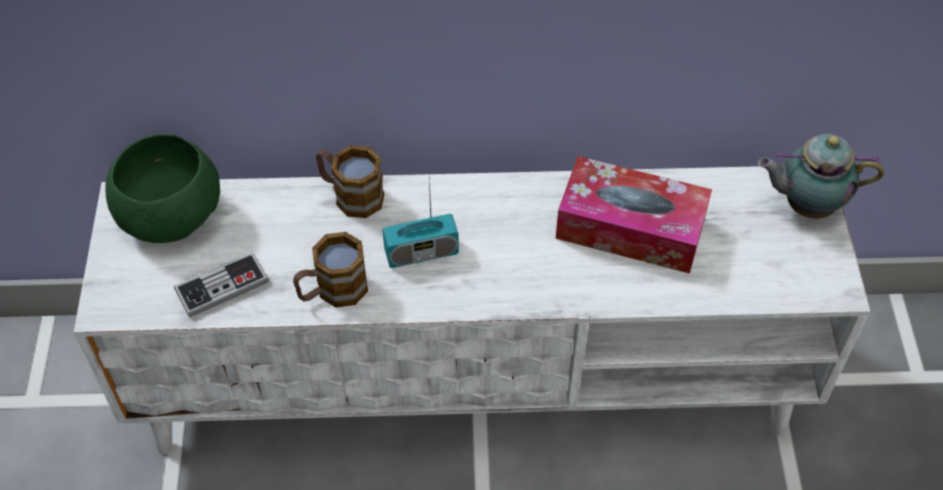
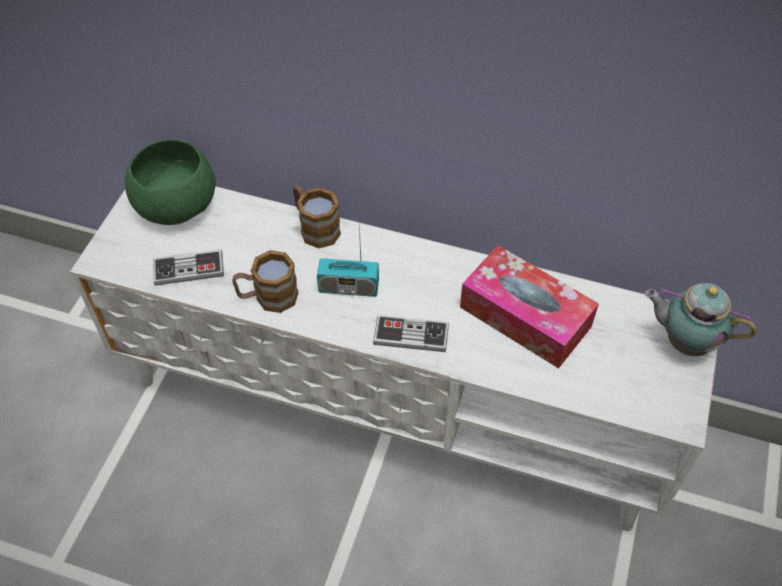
camera: 20 degrees right, 0 degrees up
none -> game controller [373,315,449,352]

